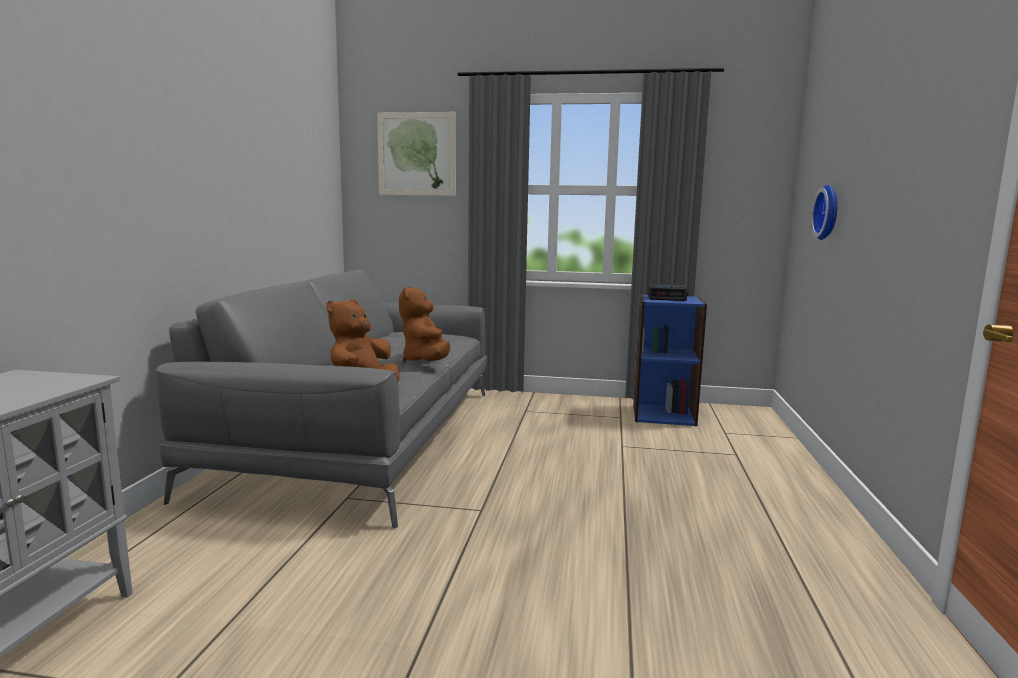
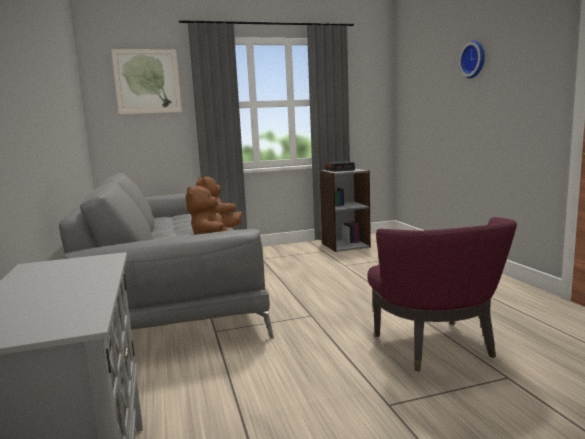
camera: 25 degrees left, 0 degrees up
blue bookcase [633,294,707,426] -> grey bookcase [319,168,371,252]
wall clock [811,185,838,240] -> wall clock moved to [459,40,485,78]
none -> purple armchair [367,217,517,371]

